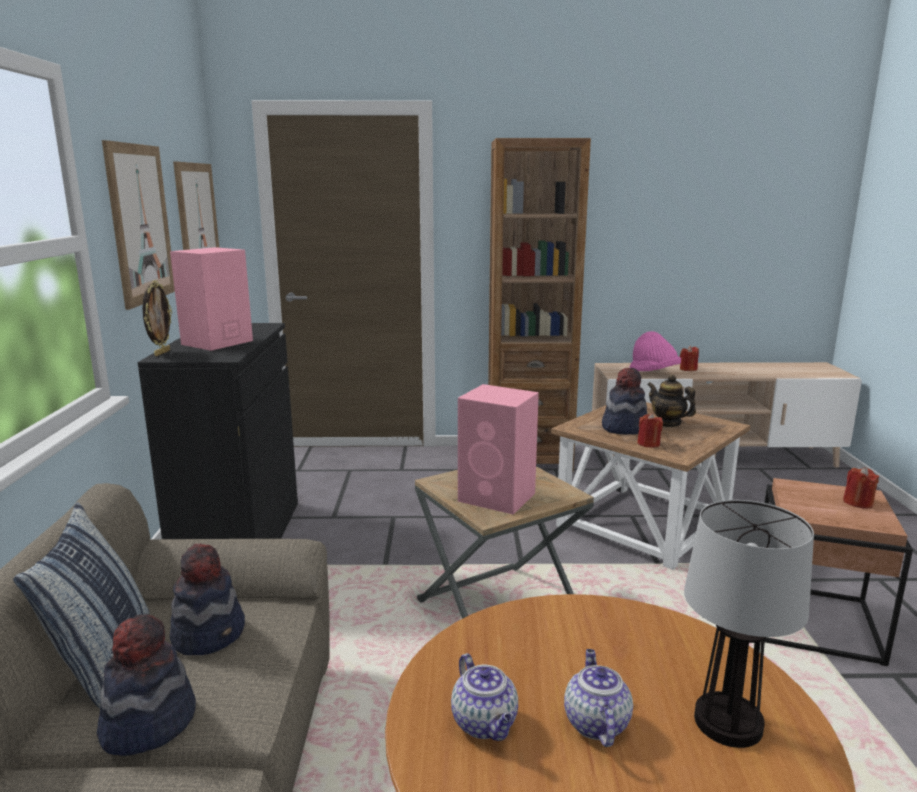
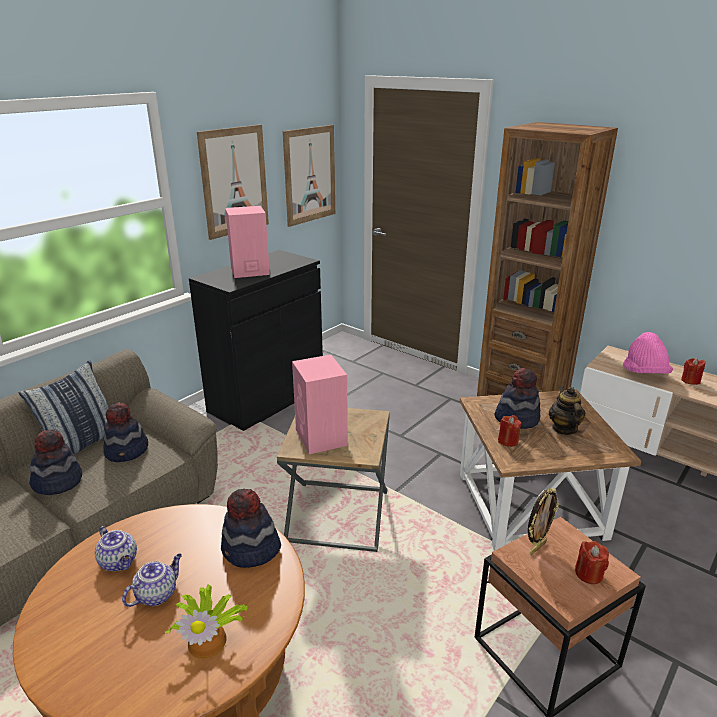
camera: 40 degrees right, 10 degrees up
picture frame [143,280,172,356] -> picture frame moved to [528,489,559,555]
teapot [451,653,518,741] -> teapot turned 60 degrees counterclockwise [95,526,137,571]
table lamp [684,500,814,748] -> potted plant [164,584,248,659]
none -> hat [221,489,281,568]

